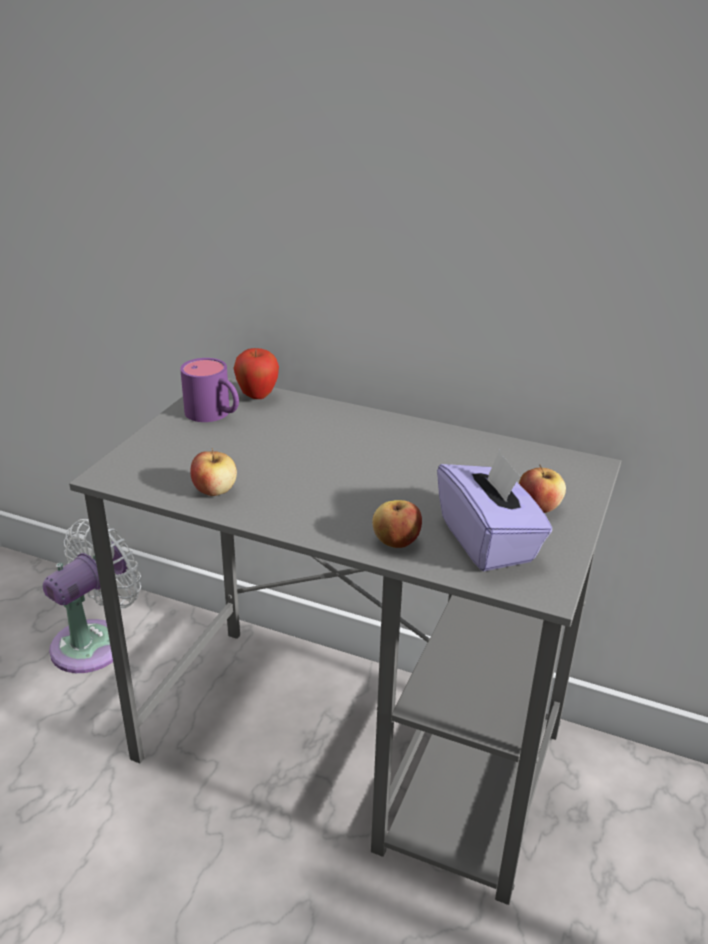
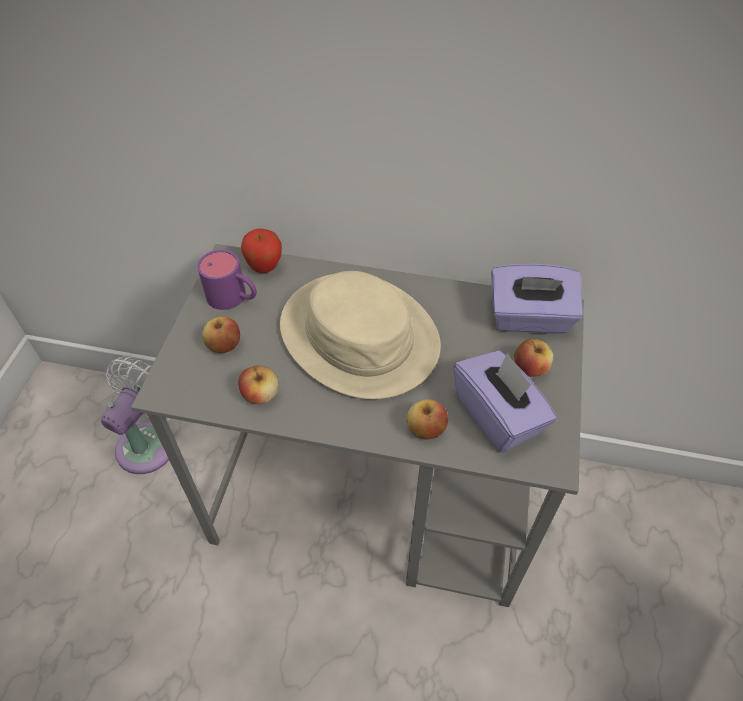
camera: 10 degrees left, 20 degrees up
none -> apple [202,317,240,353]
none -> beige hat [280,271,441,399]
none -> purple tissue box [491,264,583,334]

